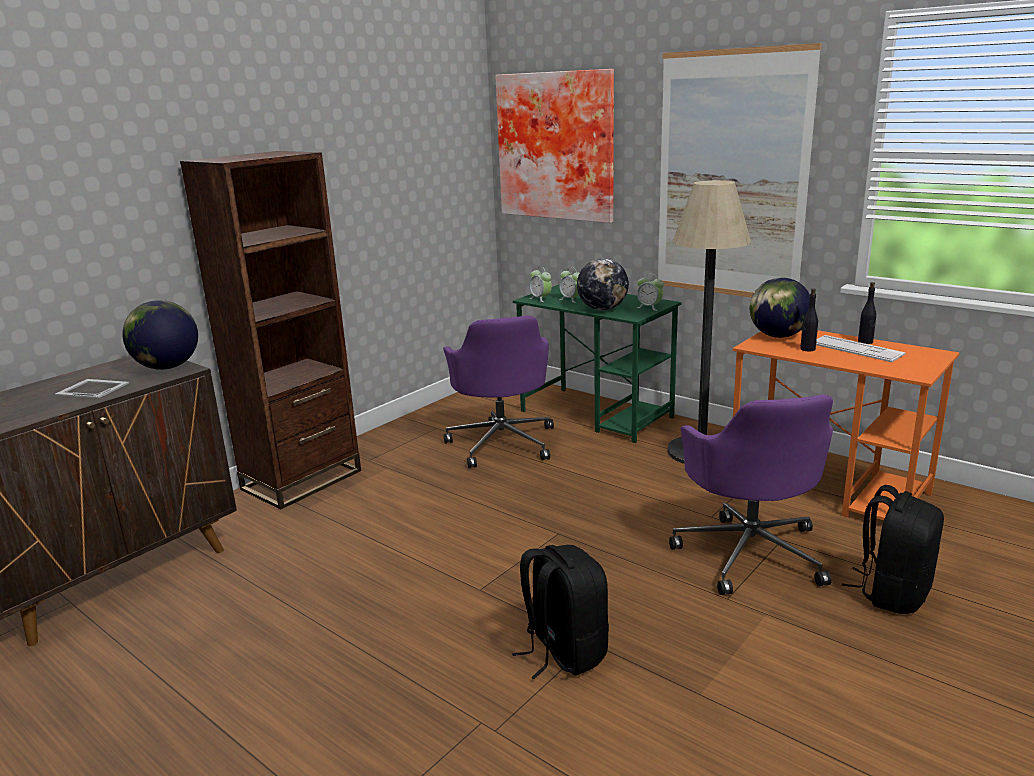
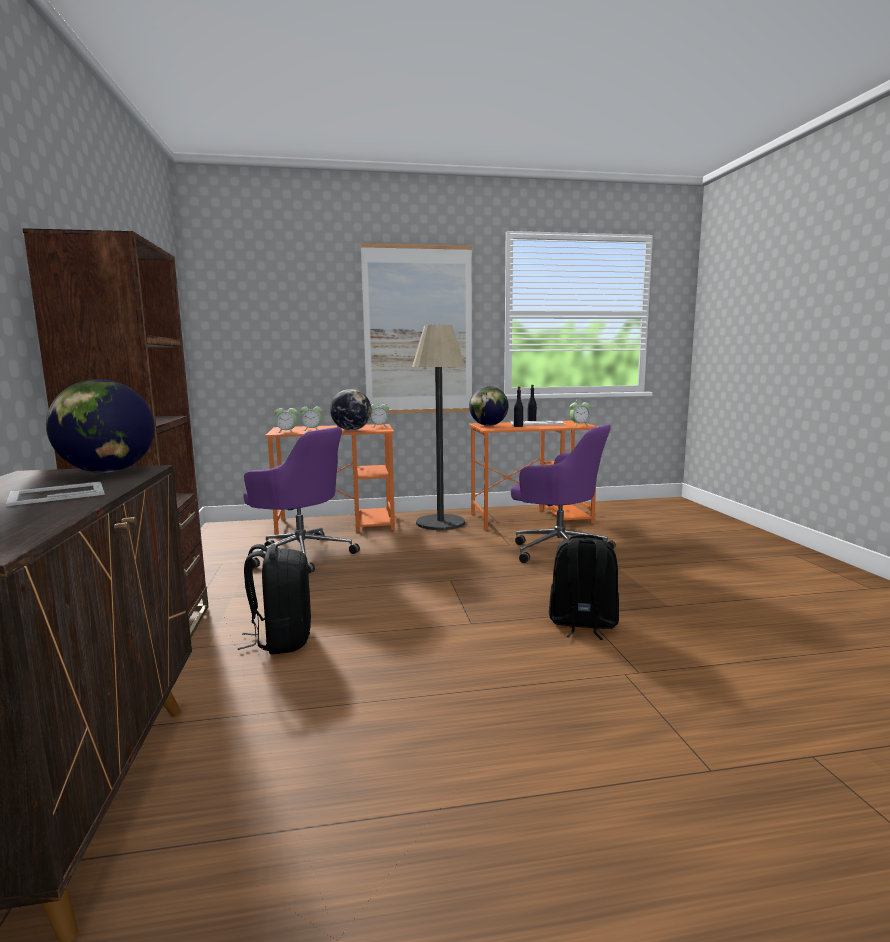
camera: 50 degrees left, 10 degrees down
picture [495,69,614,223] -> none
green desk [513,285,682,443] -> orange desk [265,424,395,535]
black backpack [842,485,944,614] -> black backpack moved to [238,544,311,655]
none -> alarm clock [570,399,590,426]

